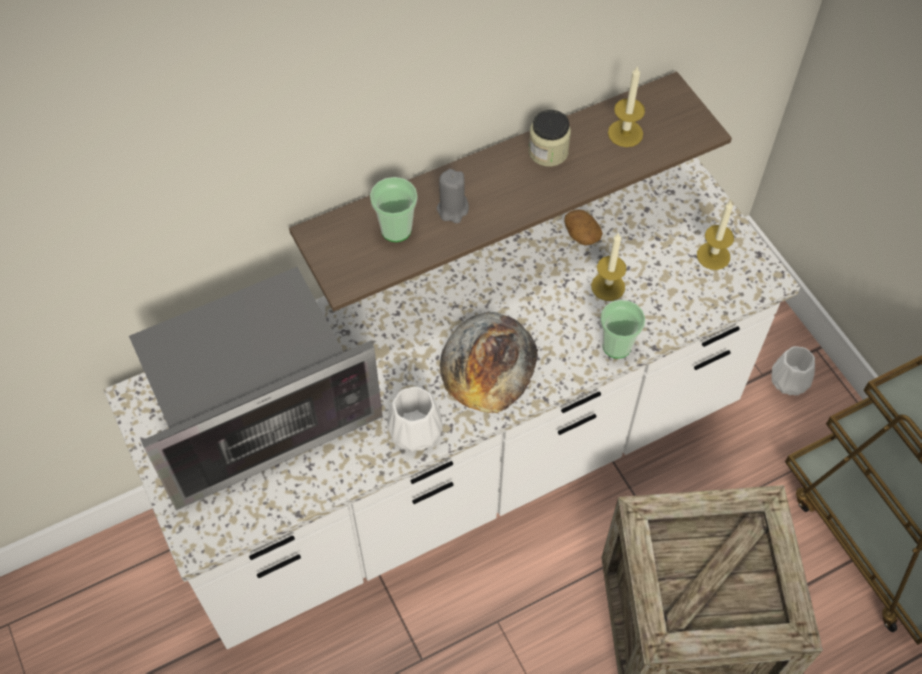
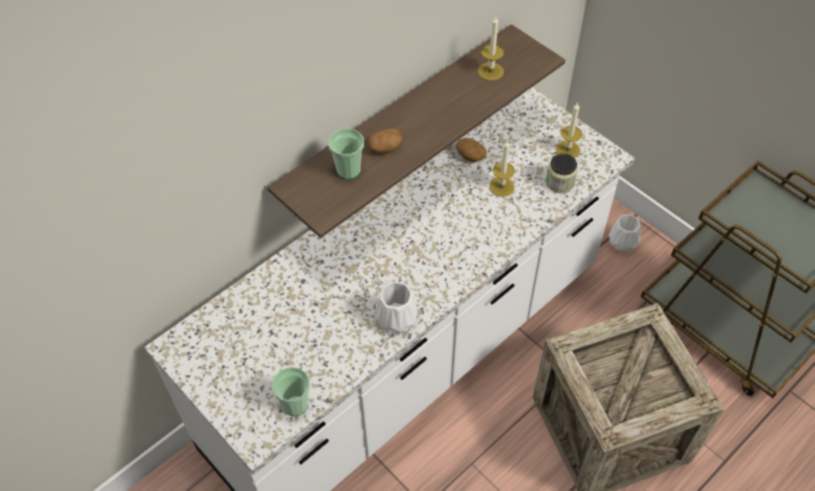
camera: 15 degrees left, 5 degrees down
microwave [129,267,383,510] -> none
grey candle [437,169,469,223] -> potato [368,128,403,154]
bread [440,312,538,413] -> none
jar [529,110,571,167] -> jar moved to [546,153,578,193]
cup [600,300,645,359] -> cup moved to [272,367,310,416]

